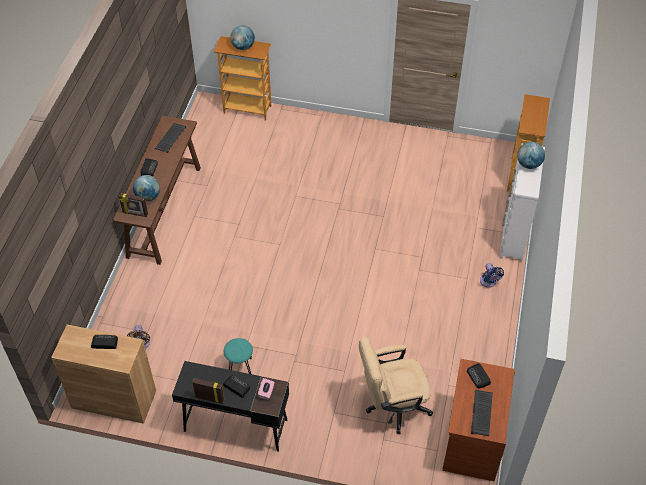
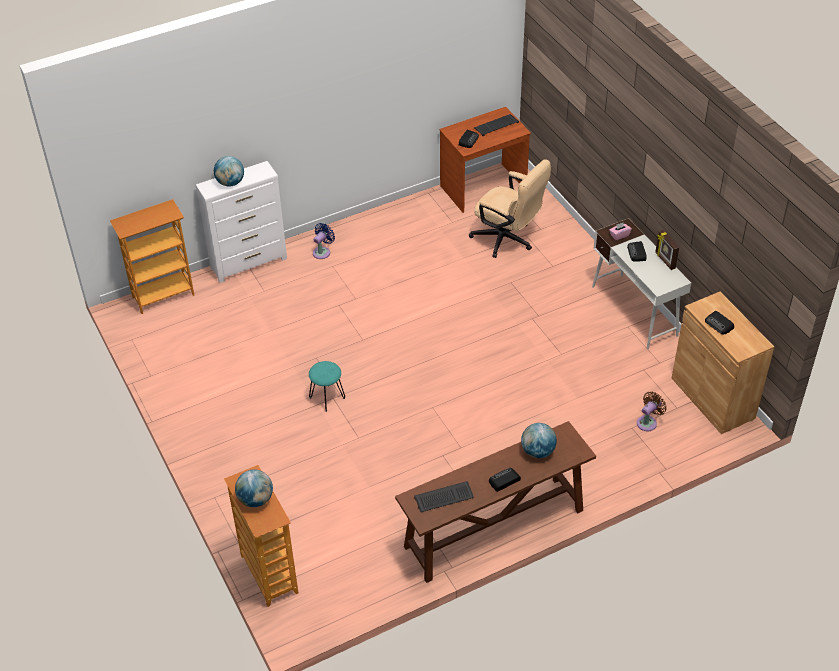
camera: 130 degrees left, 5 degrees down
picture frame [119,193,148,217] -> none
black desk [172,361,289,452] -> white desk [592,218,691,349]
turquoise stool [224,338,253,374] -> turquoise stool moved to [309,361,345,412]

